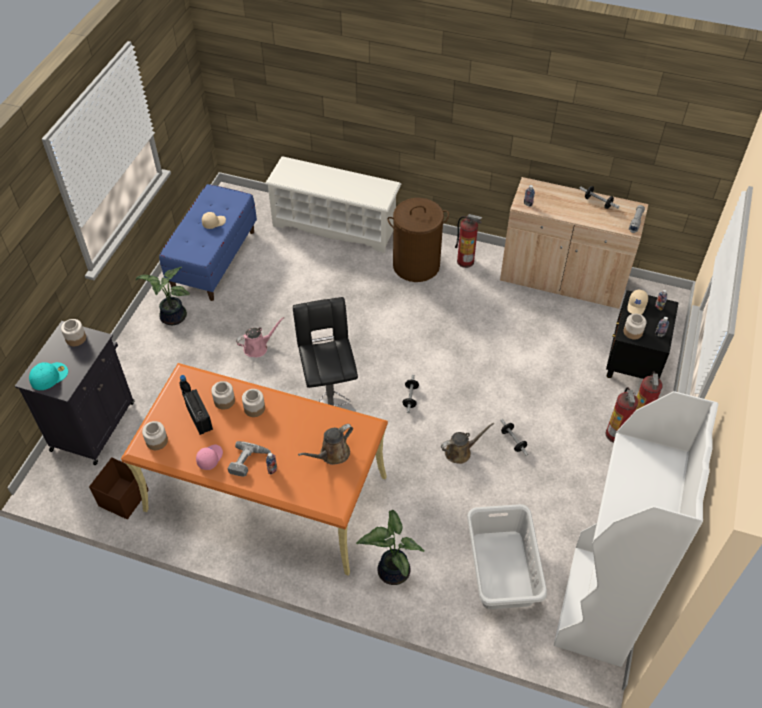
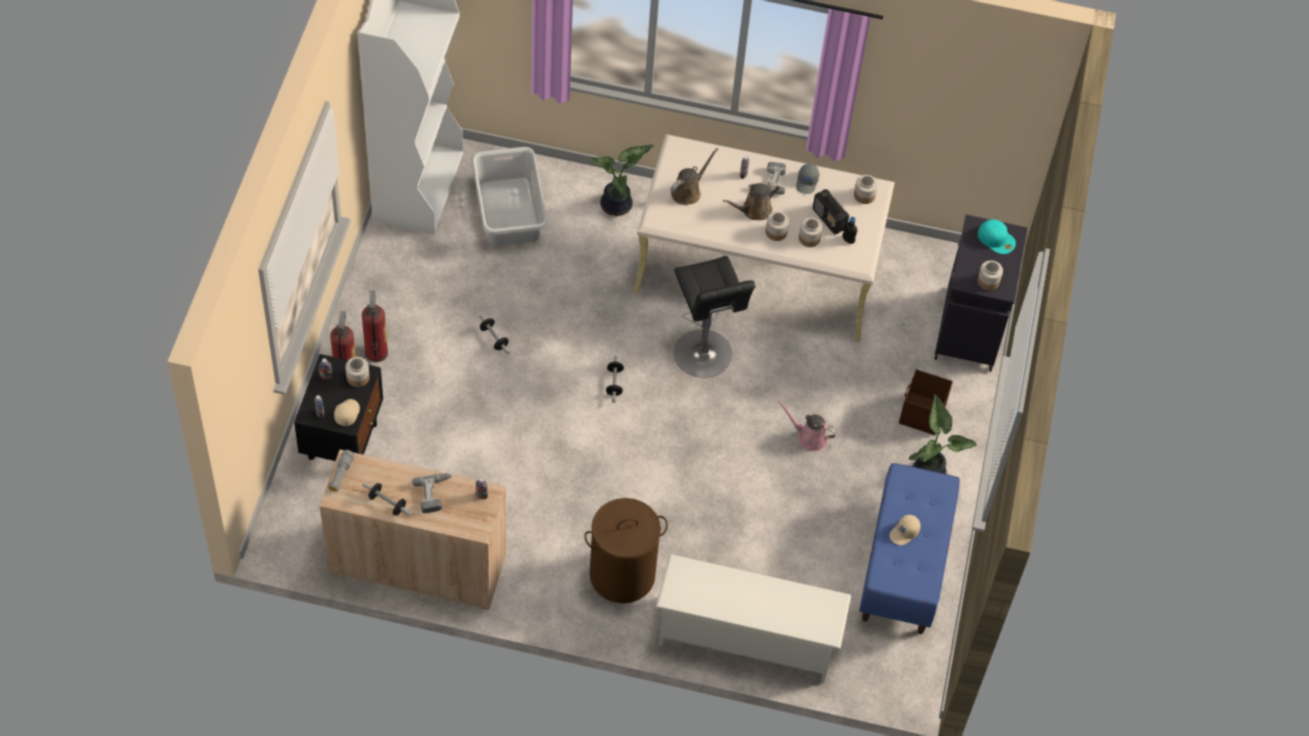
camera: 170 degrees right, 5 degrees up
turquoise cap [29,362,68,390] -> turquoise cap turned 90 degrees counterclockwise [978,219,1016,254]
brown storage box [89,457,149,519] -> brown storage box moved to [899,369,953,435]
orange desk [121,363,388,576] -> beige desk [633,134,895,342]
pink cap [196,444,223,470] -> grey cap [796,164,819,194]
pink watering can [236,317,284,357] -> pink watering can turned 60 degrees clockwise [778,401,837,452]
brown watering can [441,423,494,464] -> brown watering can moved to [723,182,780,220]
fire extinguisher [455,214,482,268] -> none
none -> power drill [412,474,452,513]

